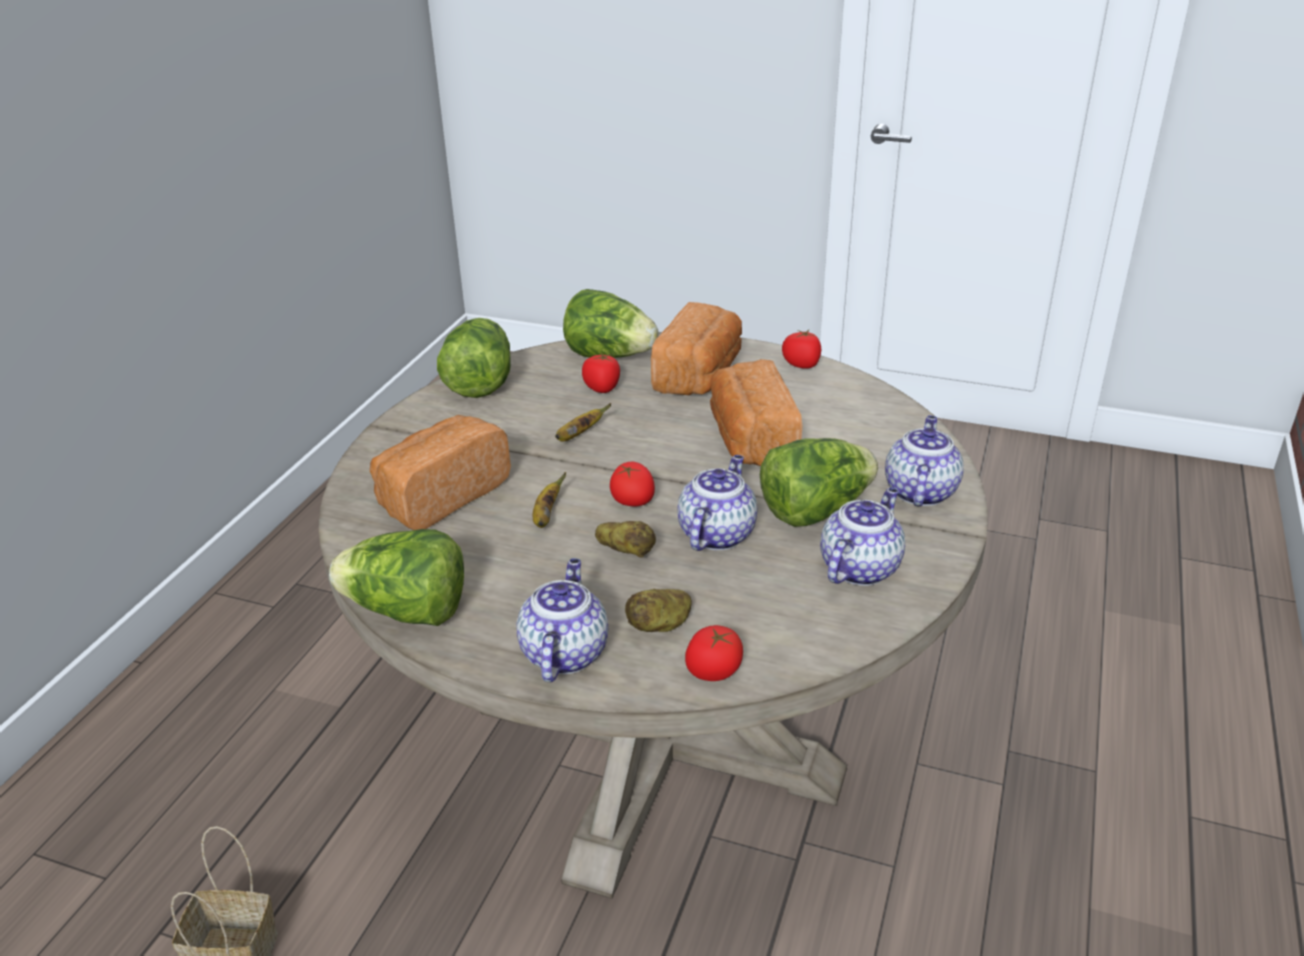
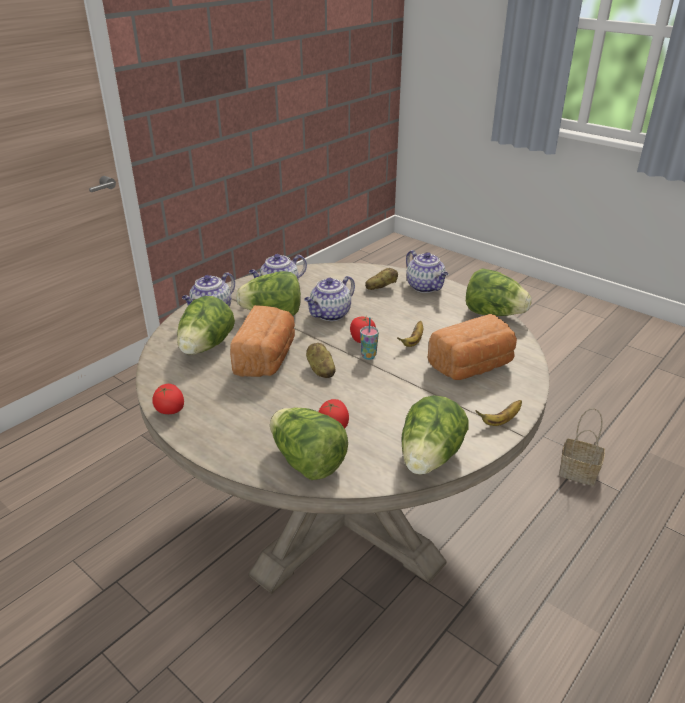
camera: 160 degrees left, 0 degrees up
teapot [516,558,608,682] -> teapot turned 60 degrees counterclockwise [406,250,448,293]
banana [555,403,612,441] -> banana moved to [475,400,522,426]
potato [595,521,656,558] -> potato moved to [306,343,336,378]
bread [651,302,742,395] -> none
tomato [685,625,743,681] -> none
none -> lettuce [177,296,235,355]
none -> cup [360,317,379,360]

